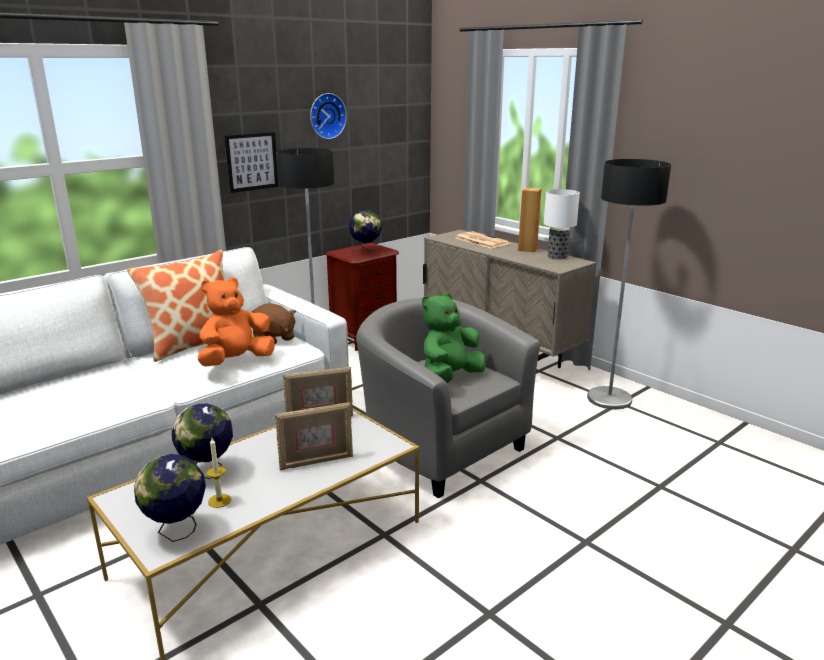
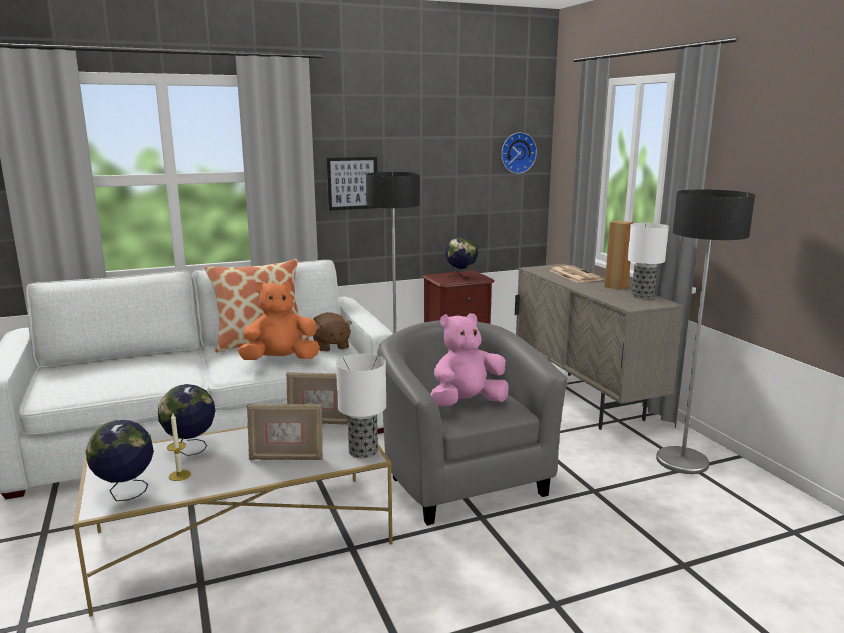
camera: 20 degrees right, 5 degrees down
wall clock [310,93,347,139] -> wall clock moved to [501,132,537,174]
green plush toy [422,292,486,383] -> pink plush toy [430,313,509,406]
none -> table lamp [336,354,386,459]

